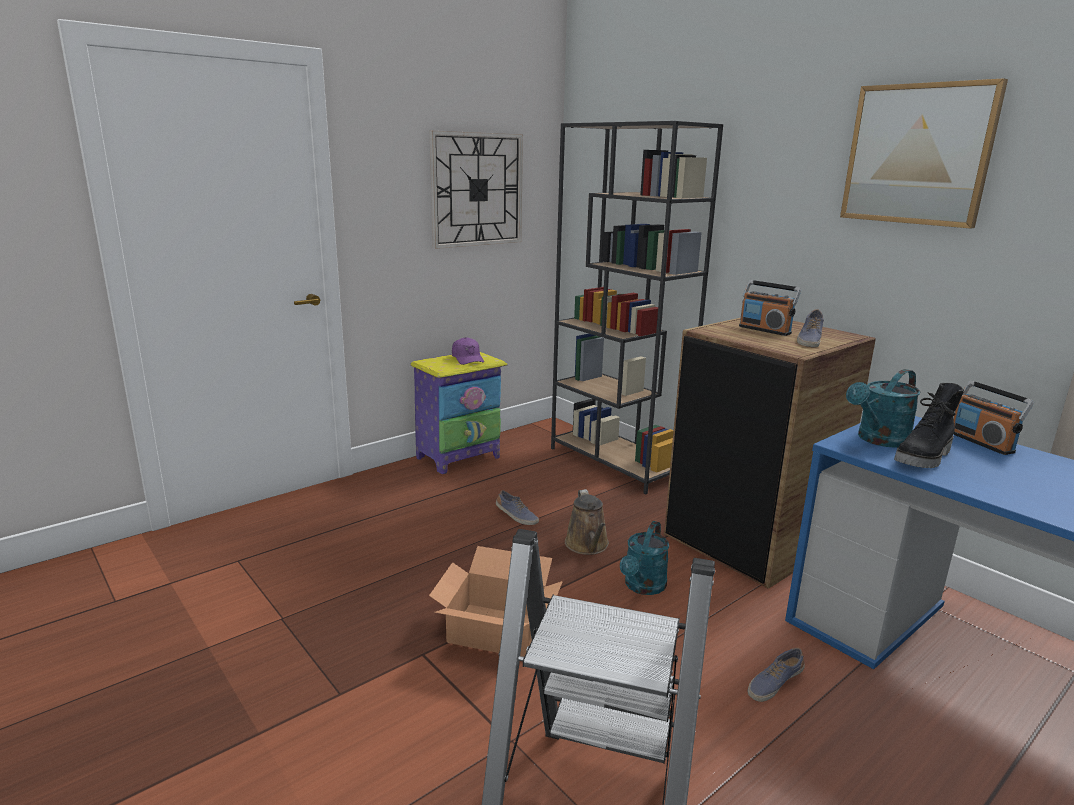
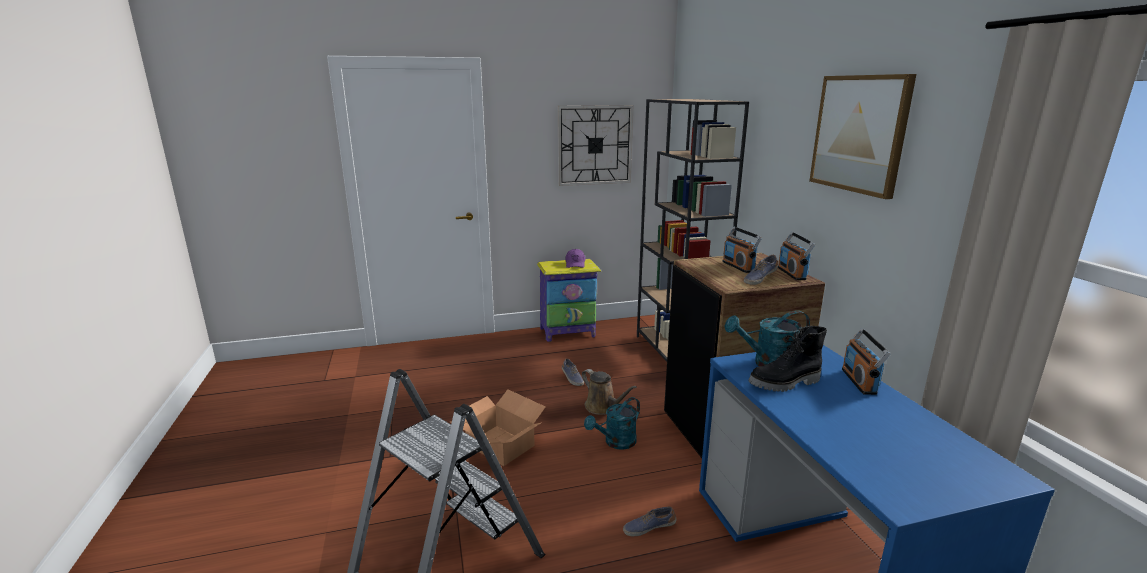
camera: 25 degrees right, 0 degrees up
brown watering can [565,489,609,555] -> brown watering can turned 60 degrees counterclockwise [582,369,637,415]
none -> radio [778,232,815,280]

